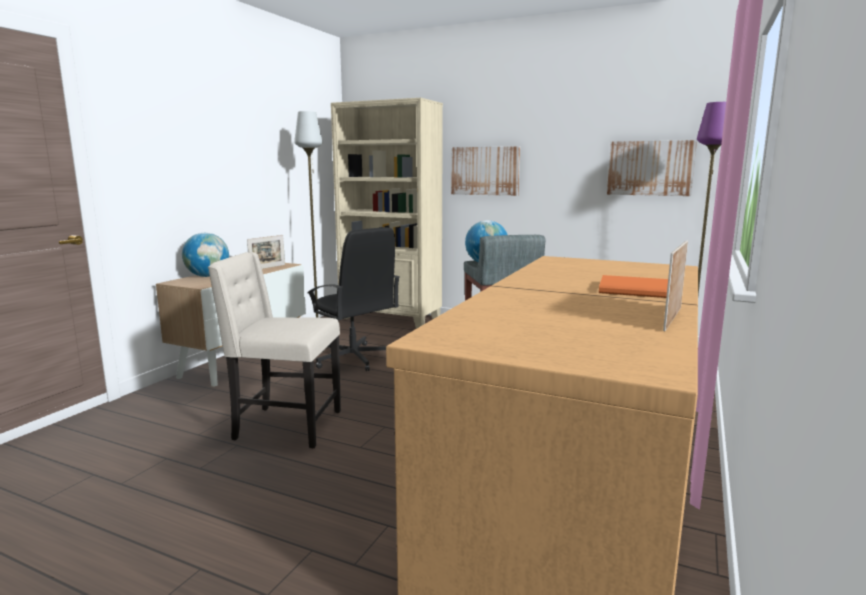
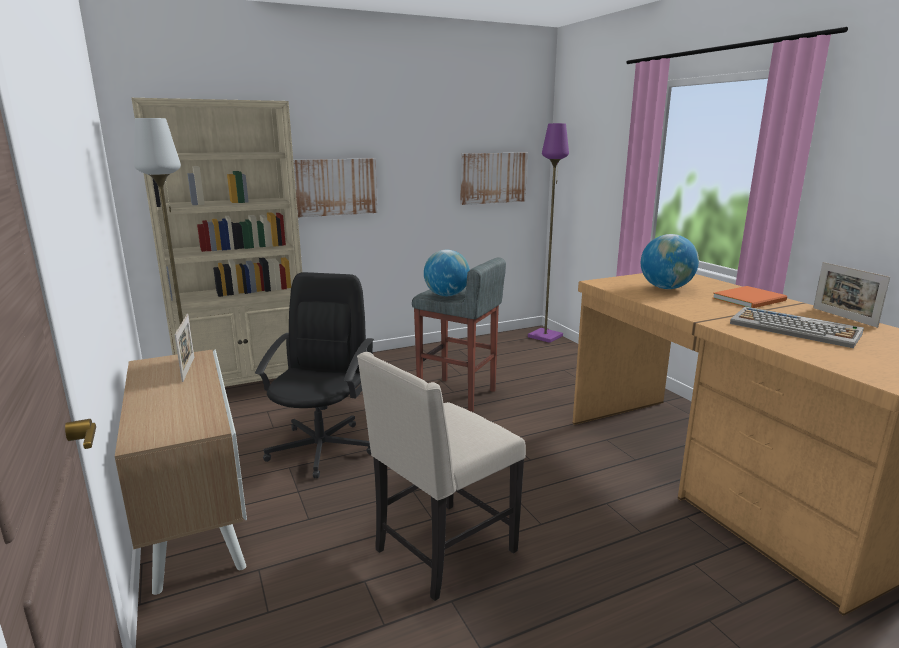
camera: 50 degrees left, 5 degrees up
globe [182,233,229,277] -> globe moved to [641,234,699,289]
black office chair [307,227,400,371] -> black office chair turned 75 degrees counterclockwise [255,272,374,478]
none -> keyboard [730,306,864,348]

